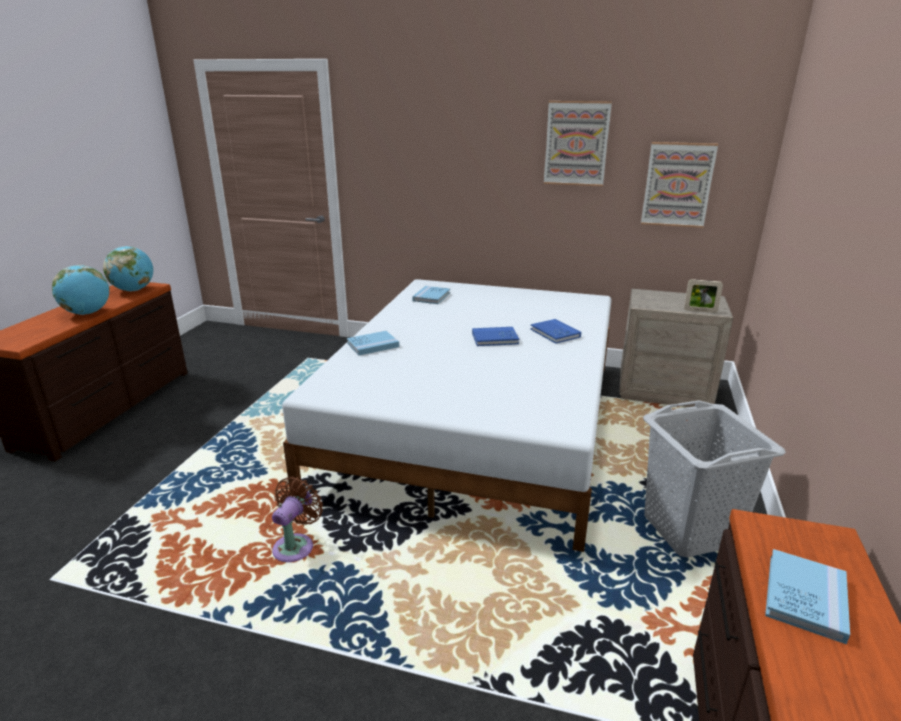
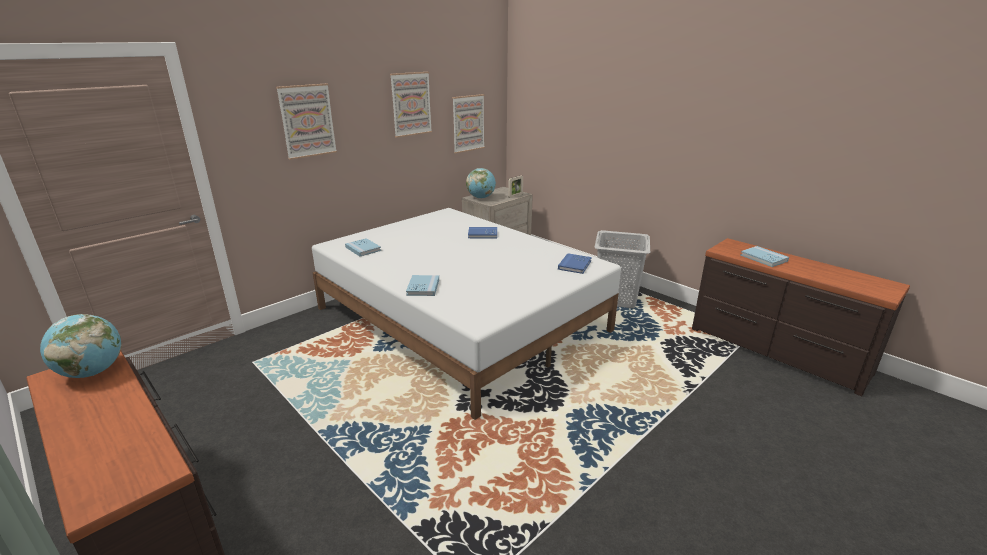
camera: 60 degrees left, 0 degrees up
globe [52,265,109,315] -> globe moved to [466,168,496,199]
brown fan [272,477,323,562] -> none
blue book [472,327,519,346] -> blue book moved to [558,253,592,274]
none -> picture [276,83,337,160]

